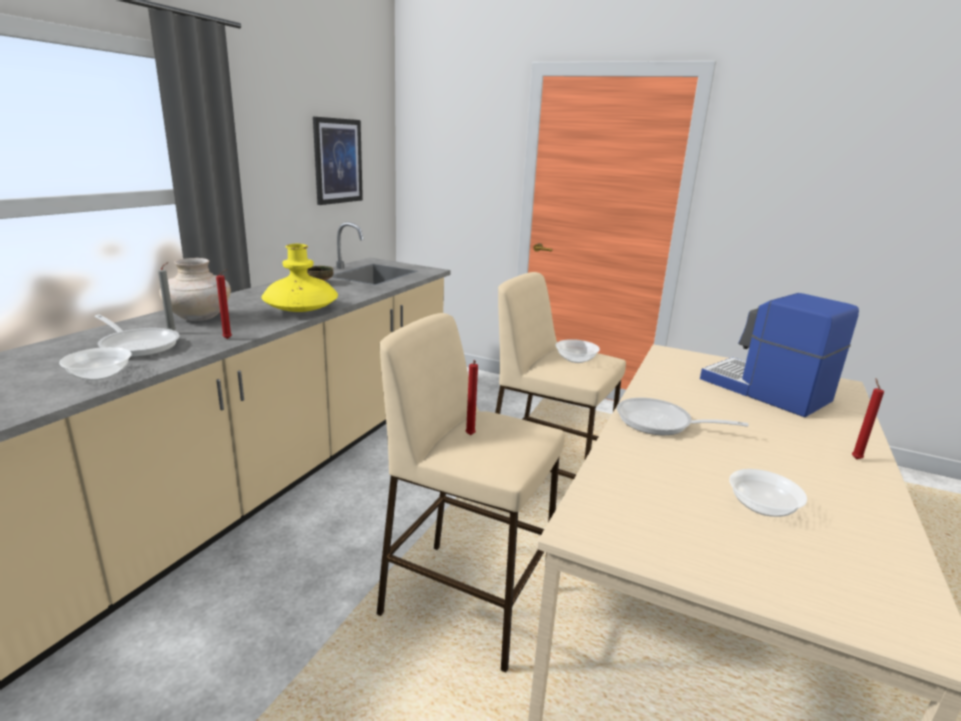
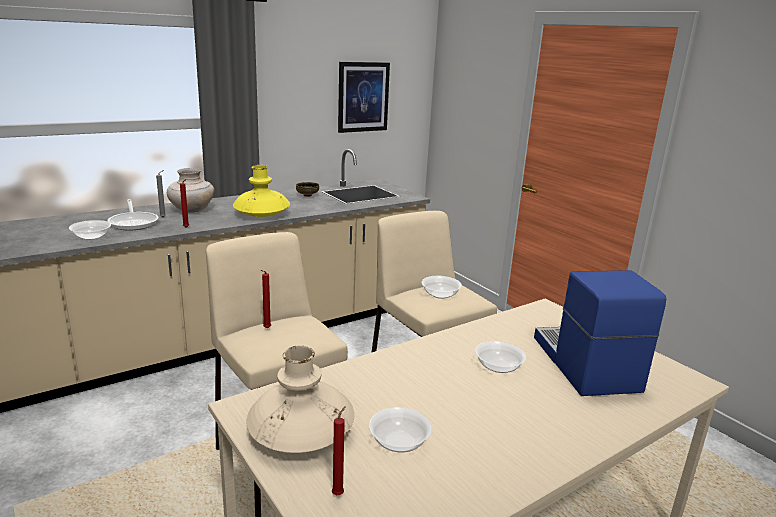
camera: 30 degrees right, 0 degrees up
frying pan [617,398,749,435] -> none
red candle [852,378,884,459] -> red candle moved to [332,406,346,495]
none -> beige vase [246,345,354,453]
none -> bowl [475,341,526,373]

